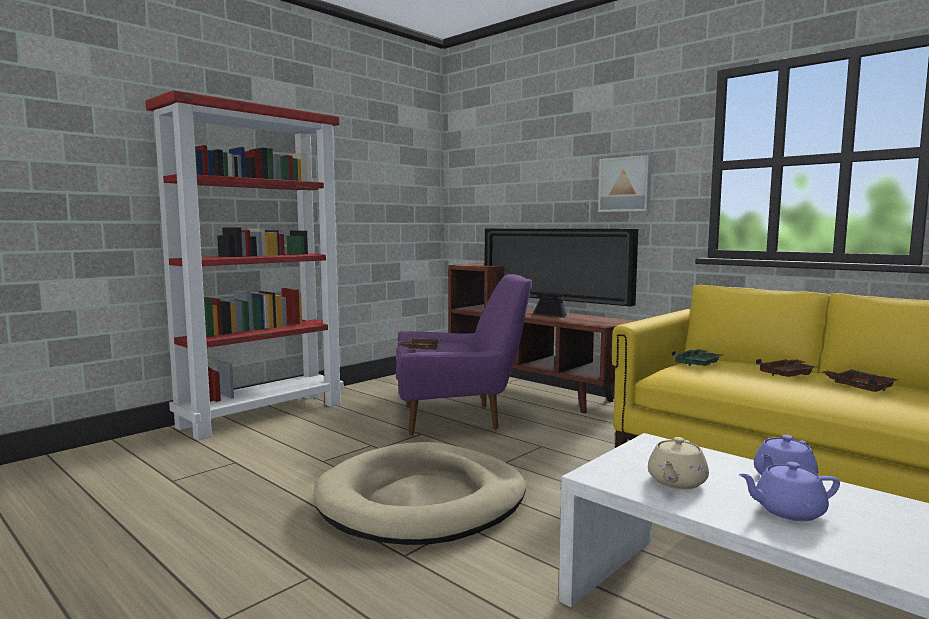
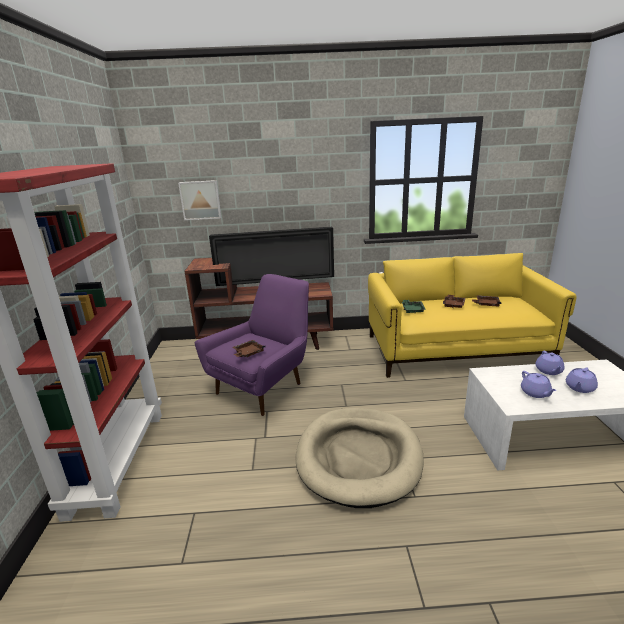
camera: 45 degrees left, 15 degrees up
picture [598,155,652,212] -> picture moved to [178,180,221,220]
beige teapot [648,437,709,489] -> purple teapot [521,371,556,398]

